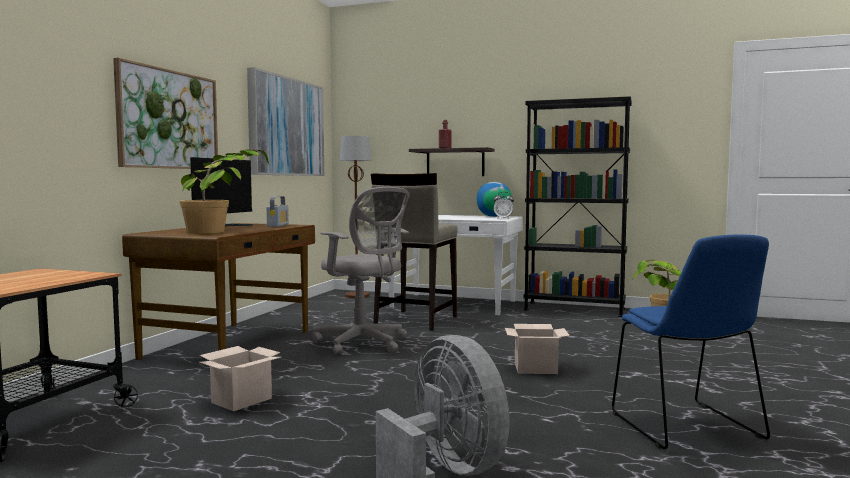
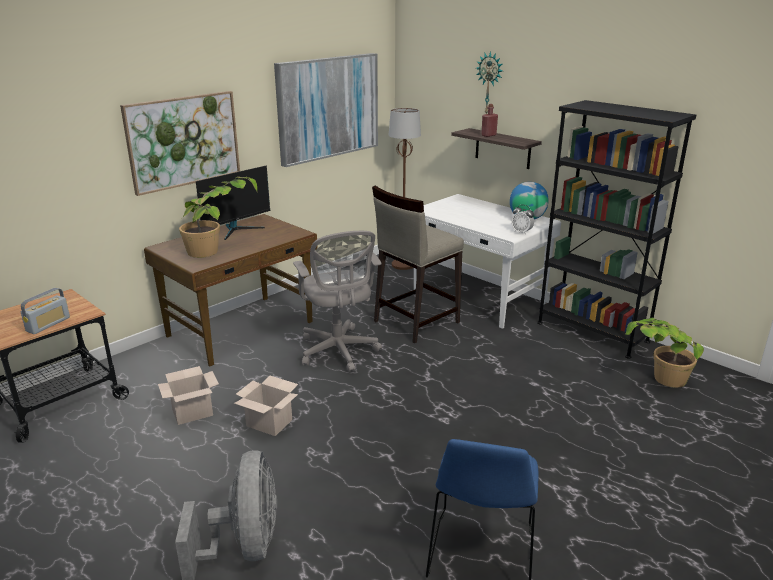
camera: 25 degrees right, 20 degrees up
radio [266,196,289,227] -> radio moved to [21,288,70,334]
cardboard box [505,324,570,374] -> cardboard box moved to [234,375,298,436]
none -> wall clock [476,51,502,114]

